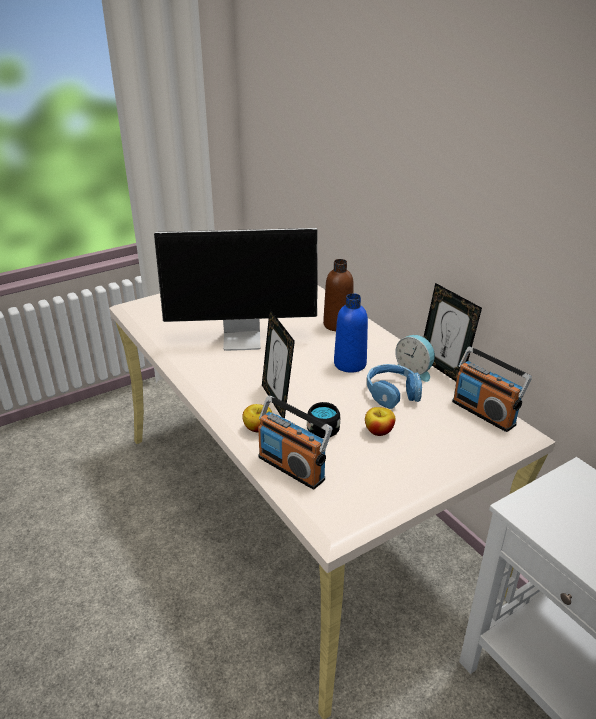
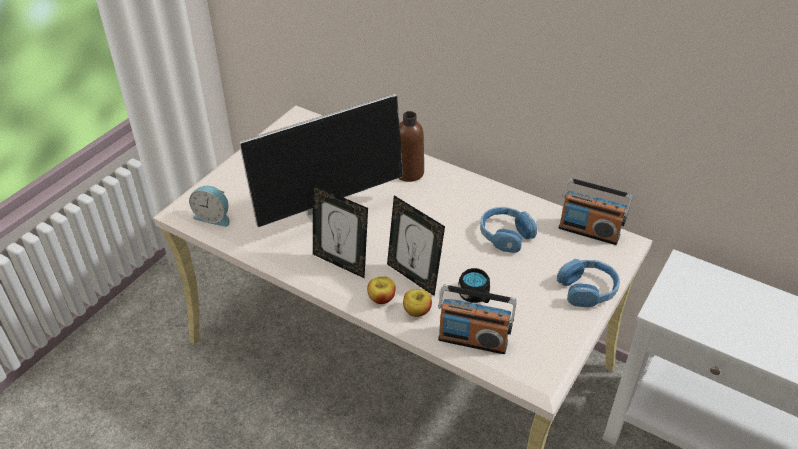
camera: 25 degrees left, 10 degrees up
blue bottle [334,293,368,373] -> none
apple [365,407,395,436] -> apple moved to [367,277,396,304]
alarm clock [395,335,435,382] -> alarm clock moved to [189,186,230,227]
picture frame [424,283,482,381] -> picture frame moved to [313,185,368,278]
none -> blue headphones [557,259,620,307]

